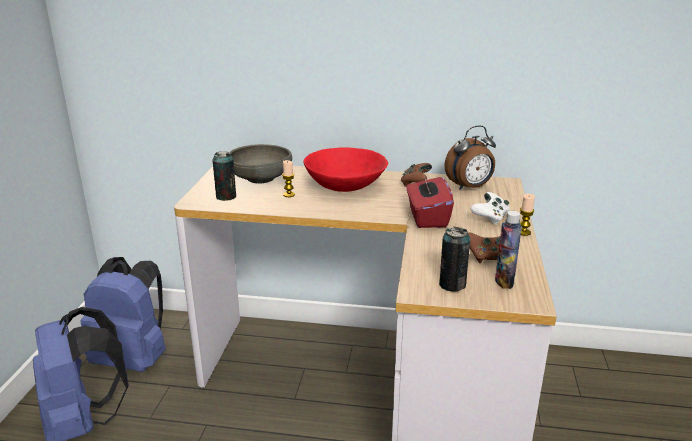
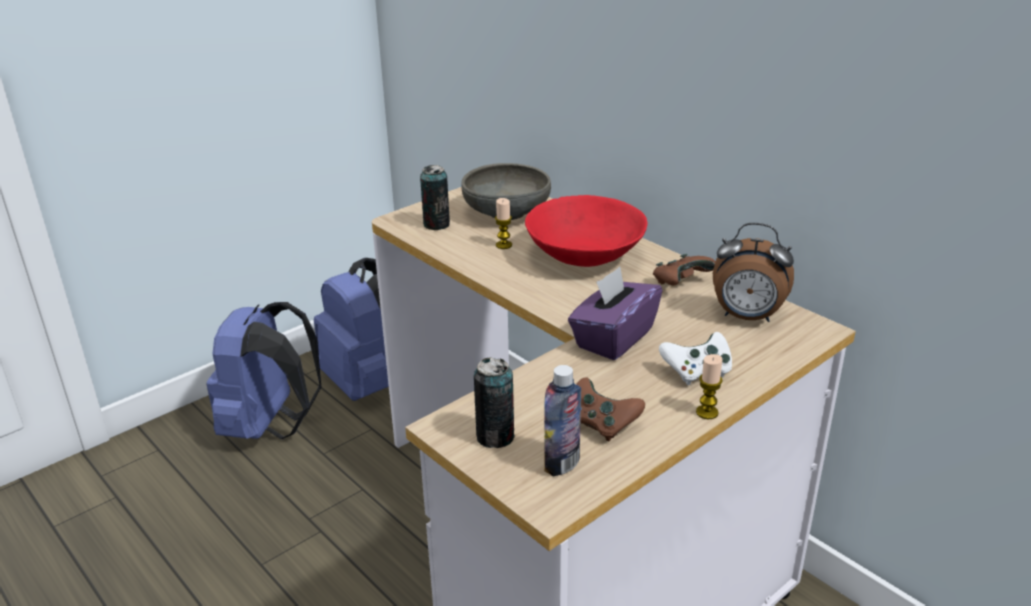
camera: 40 degrees right, 5 degrees up
red tissue box [407,172,454,228] -> purple tissue box [568,267,663,360]

